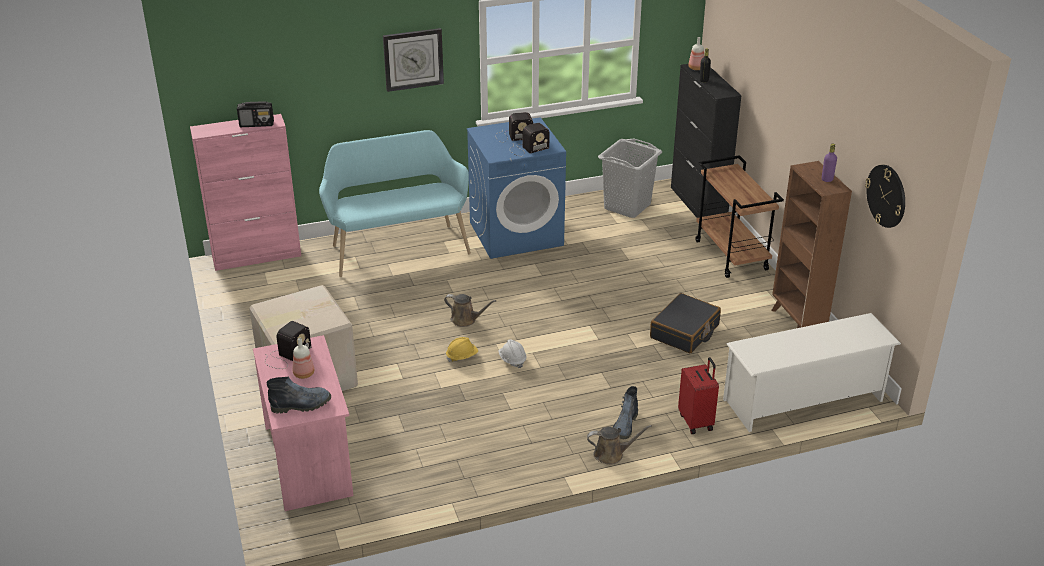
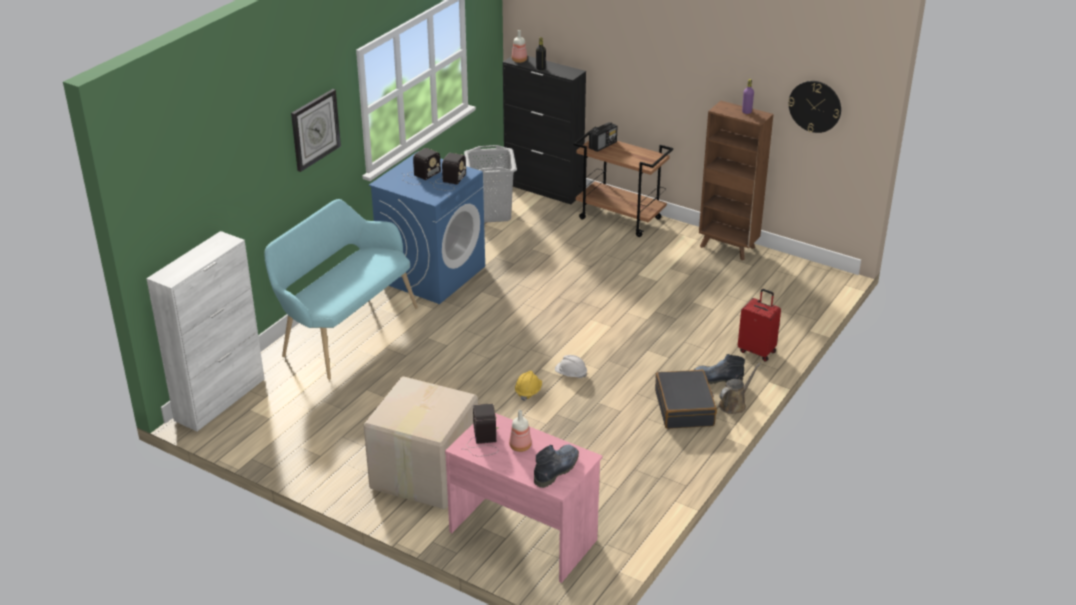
camera: 40 degrees left, 0 degrees up
pink cabinet [190,114,301,271] -> white cabinet [146,231,264,431]
radio [237,101,274,127] -> radio moved to [589,122,617,152]
brown watering can [444,294,497,327] -> none
boot [613,386,638,439] -> boot turned 120 degrees clockwise [694,354,745,384]
black suitcase [650,293,721,354] -> black suitcase moved to [655,370,717,429]
white shoe rack [723,313,901,432] -> none

